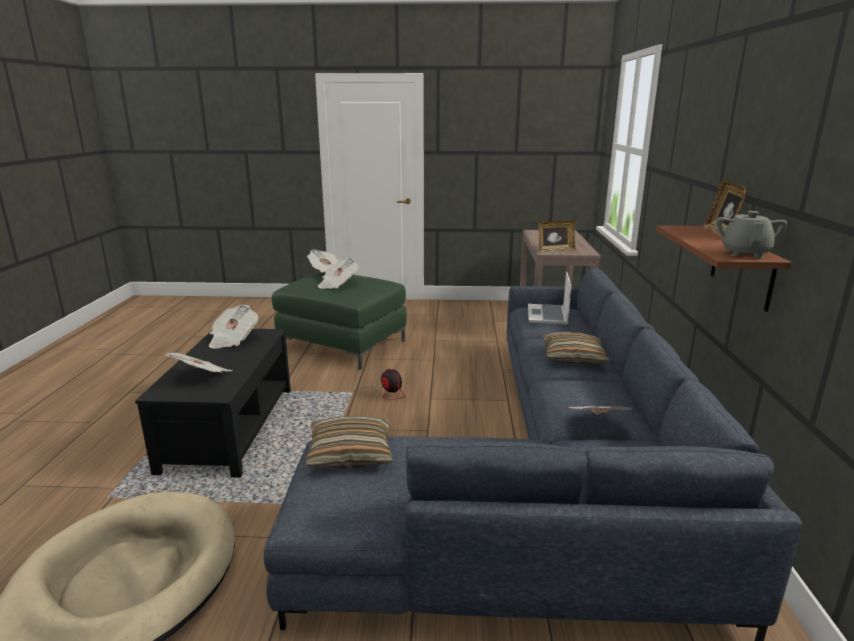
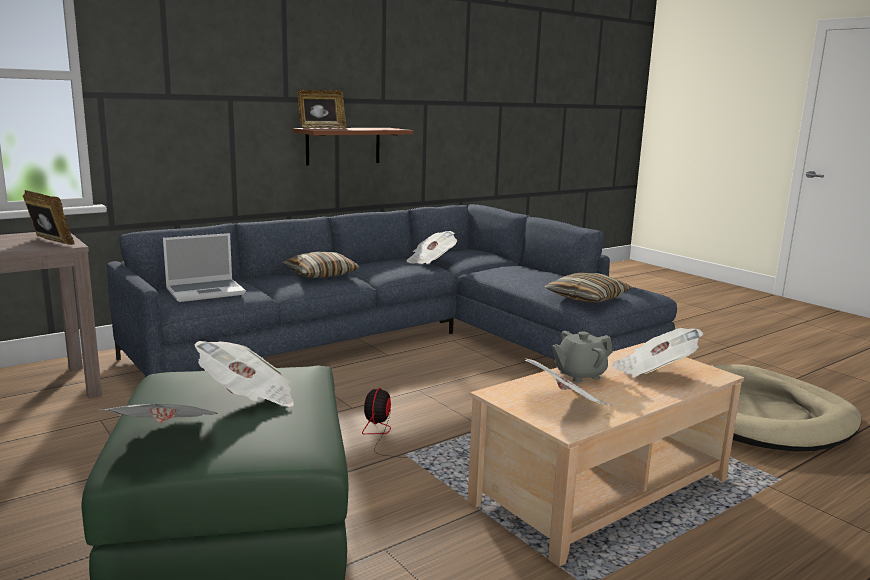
camera: 130 degrees left, 5 degrees down
black coffee table [135,329,291,478] -> beige coffee table [467,343,744,568]
grey teapot [716,211,787,258] -> grey teapot moved to [552,331,613,383]

